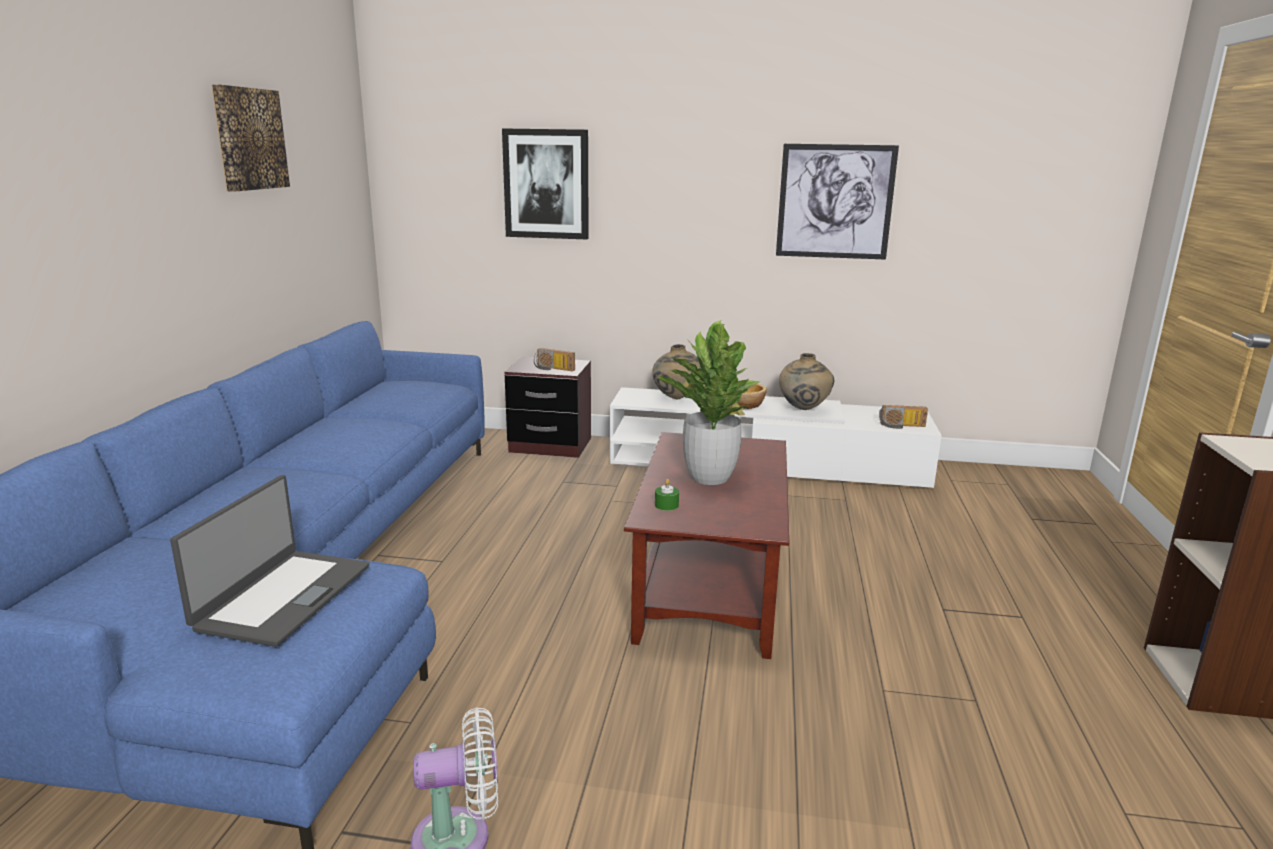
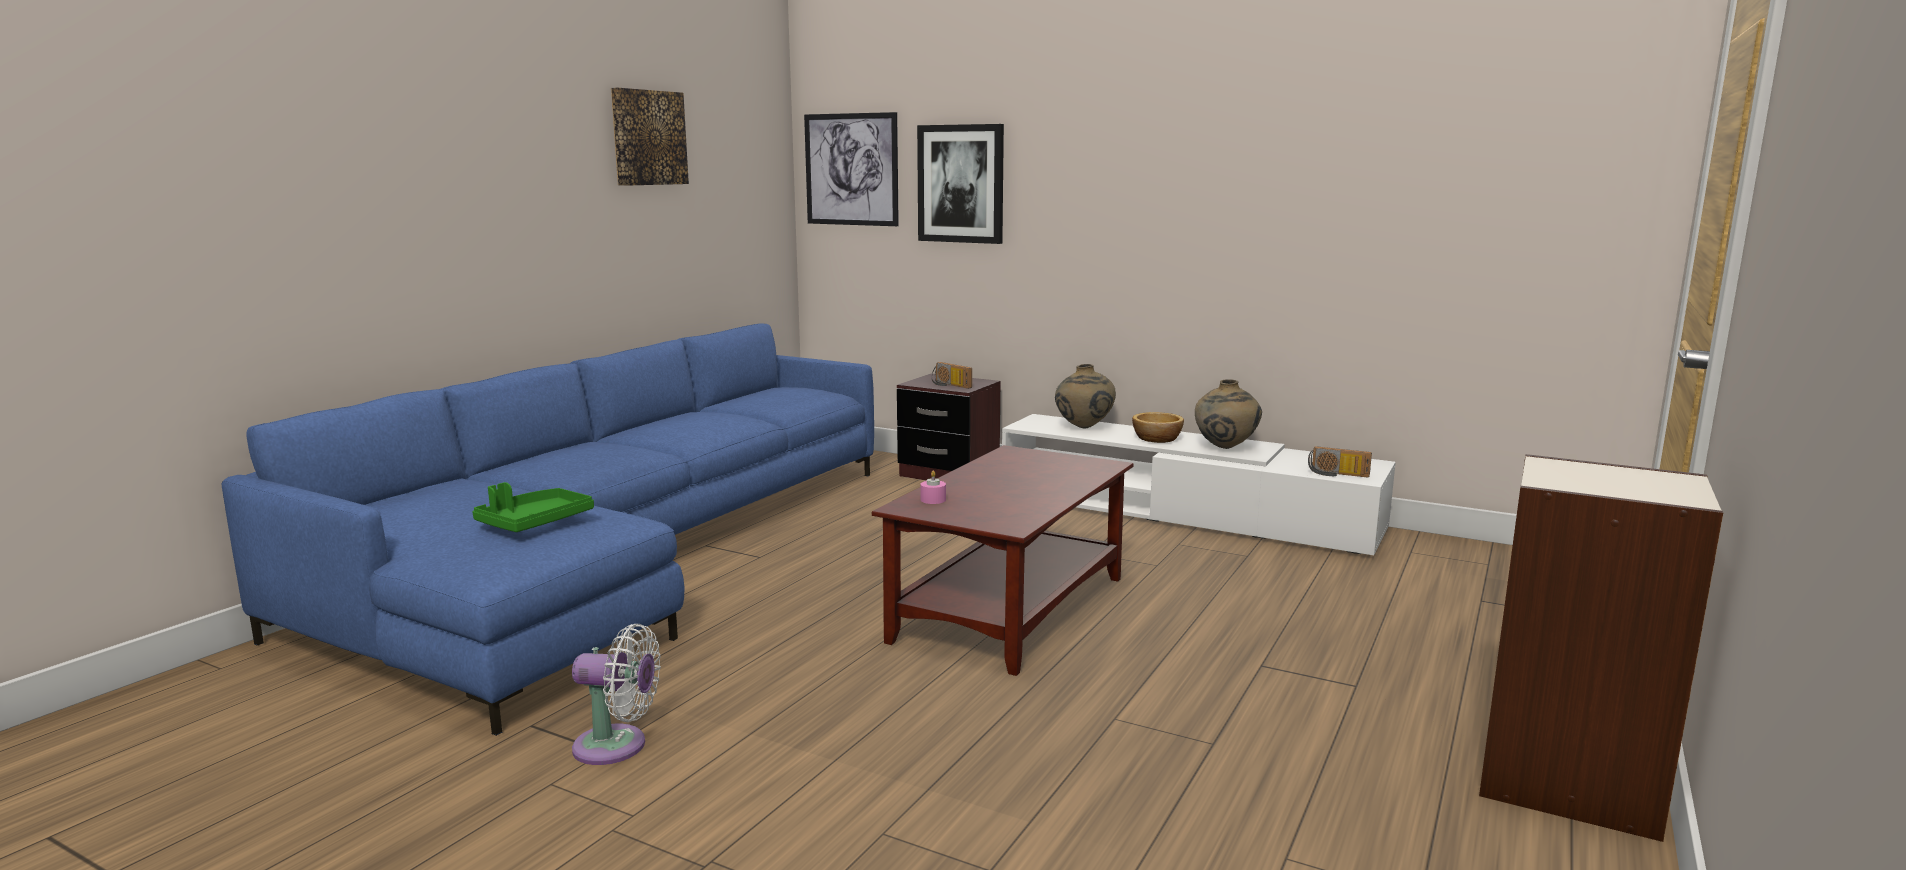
camera: 20 degrees right, 5 degrees down
laptop [170,475,369,647] -> green tray [472,482,594,532]
green candle [655,479,679,511] -> pink candle [921,471,946,504]
potted plant [657,320,760,485] -> none
picture [776,144,899,260] -> picture moved to [804,112,899,226]

